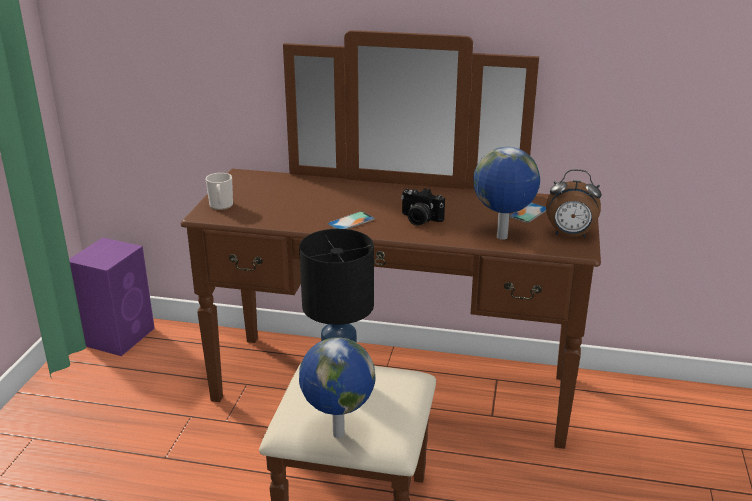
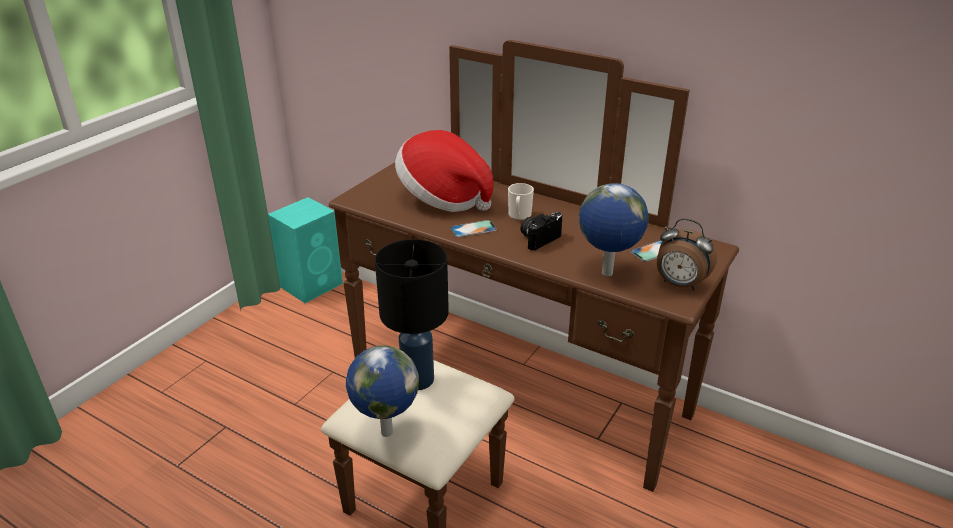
camera: 20 degrees right, 5 degrees up
purple speaker [69,238,155,356] -> turquoise speaker [268,197,343,303]
mug [205,173,233,210] -> mug moved to [508,183,534,221]
camera [401,188,445,226] -> camera turned 90 degrees clockwise [521,212,563,250]
none -> hat [395,130,494,212]

